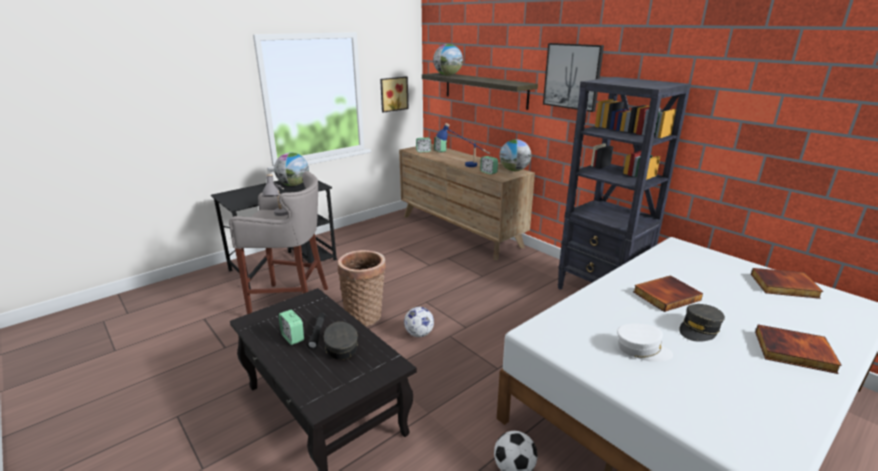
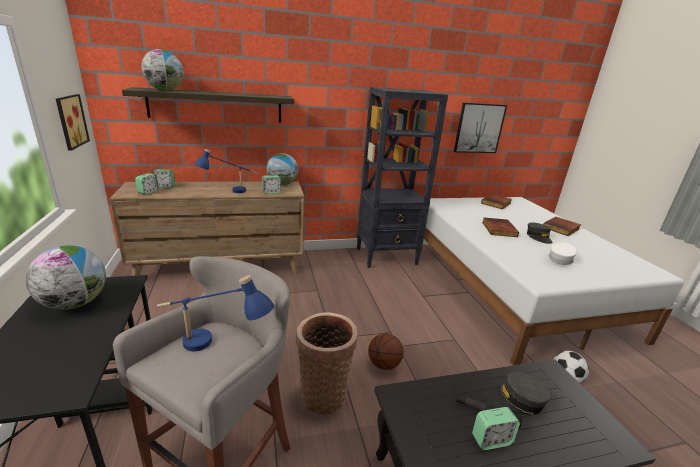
camera: 65 degrees left, 0 degrees up
grey table lamp [262,174,288,216] -> blue table lamp [157,275,274,351]
football [404,307,434,337] -> basketball [368,333,404,370]
picture [543,43,604,112] -> picture moved to [454,103,507,153]

